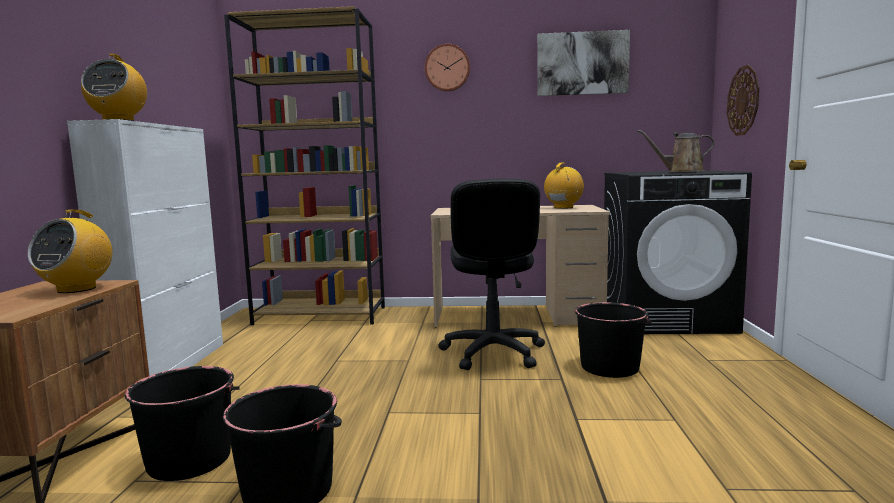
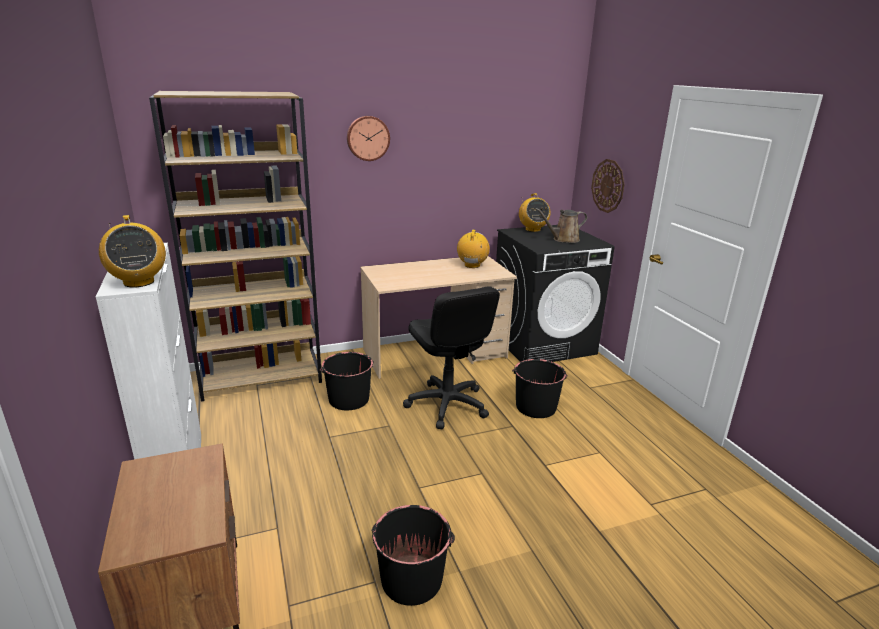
camera: 25 degrees left, 15 degrees up
radio [28,210,112,293] -> radio moved to [519,193,550,232]
black bucket [125,366,240,481] -> black bucket moved to [319,352,374,410]
picture [537,30,630,96] -> none

